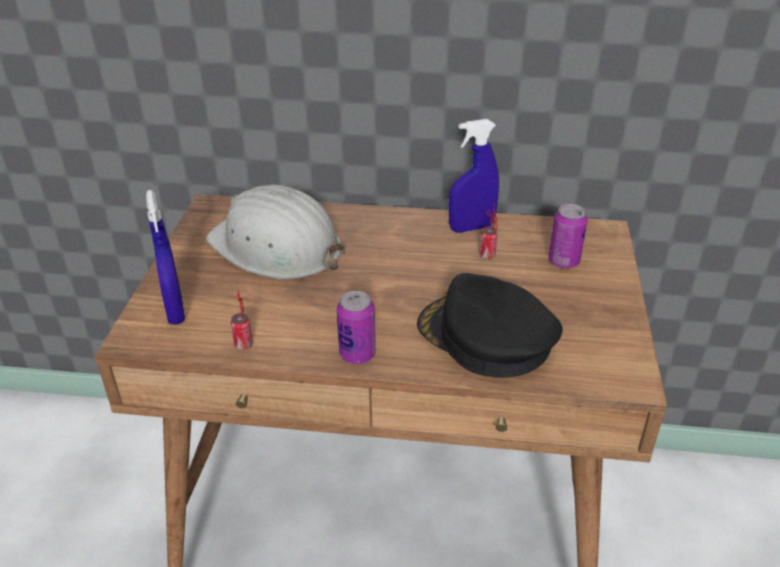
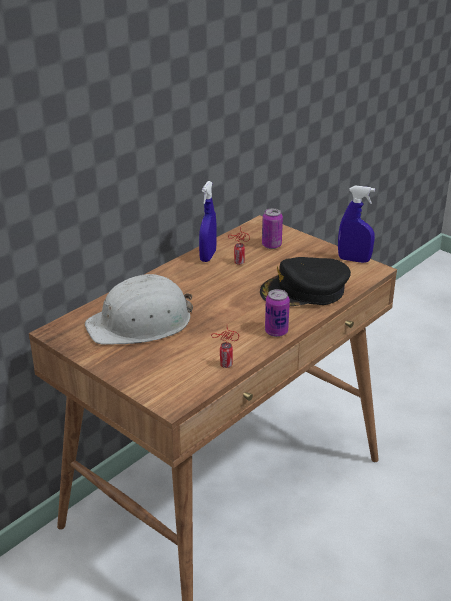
camera: 55 degrees left, 5 degrees down
blue spray bottle [146,190,185,325] -> blue spray bottle moved to [338,185,375,263]

